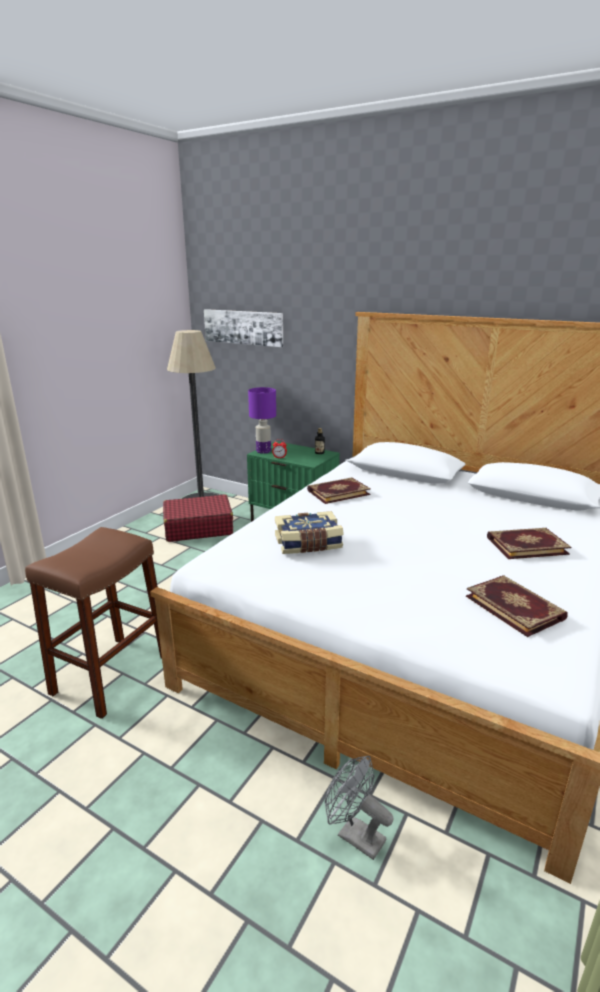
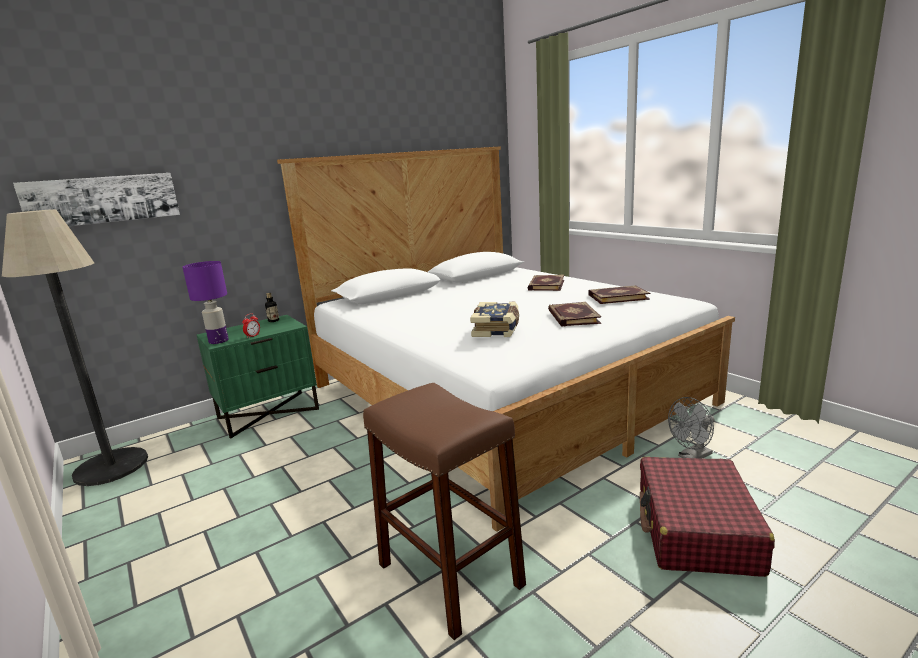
camera: 65 degrees left, 5 degrees down
red suitcase [163,494,233,542] -> red suitcase moved to [640,457,775,577]
book [307,478,371,504] -> book moved to [548,302,601,327]

